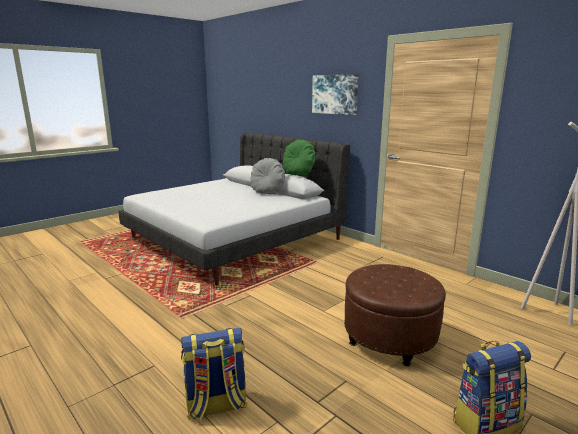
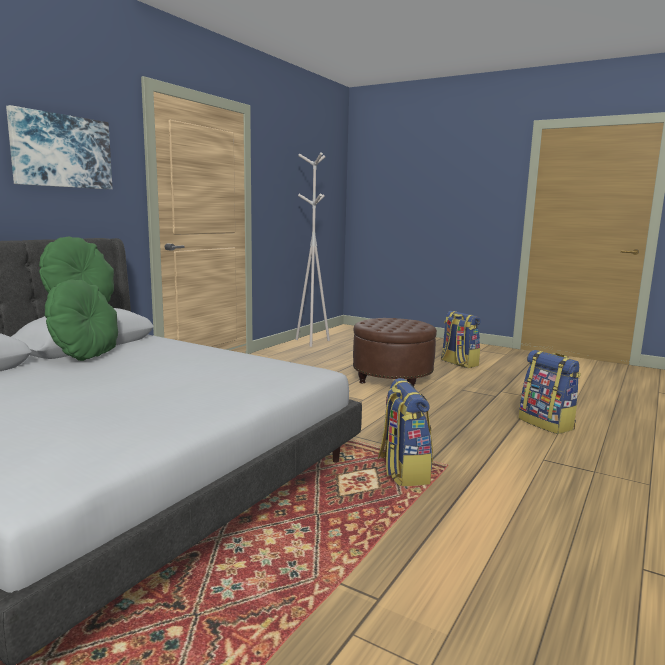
camera: 105 degrees left, 5 degrees down
grey pillow [251,158,285,195] -> green pillow [45,280,118,361]
none -> backpack [378,378,433,486]

